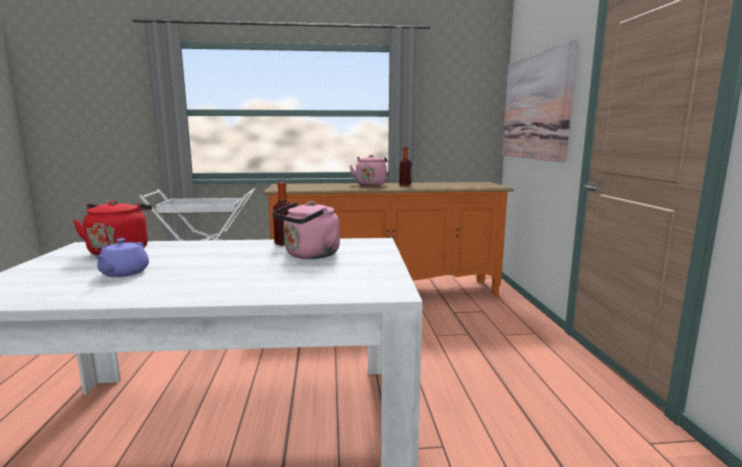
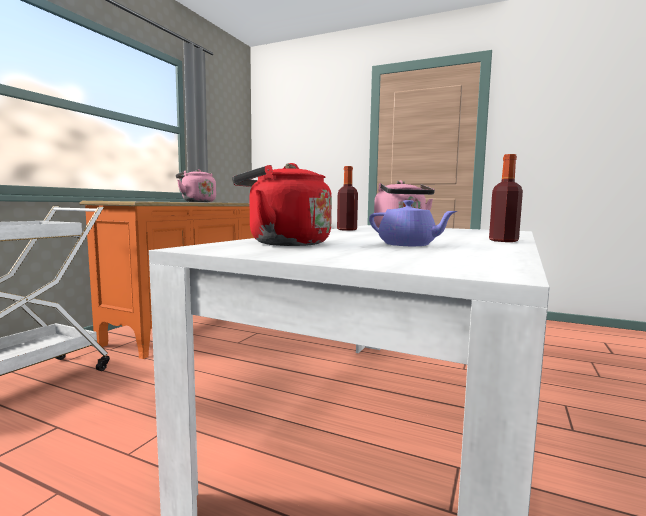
camera: 60 degrees left, 5 degrees down
bottle [399,147,412,186] -> bottle moved to [489,154,523,242]
picture [502,39,578,162] -> none

